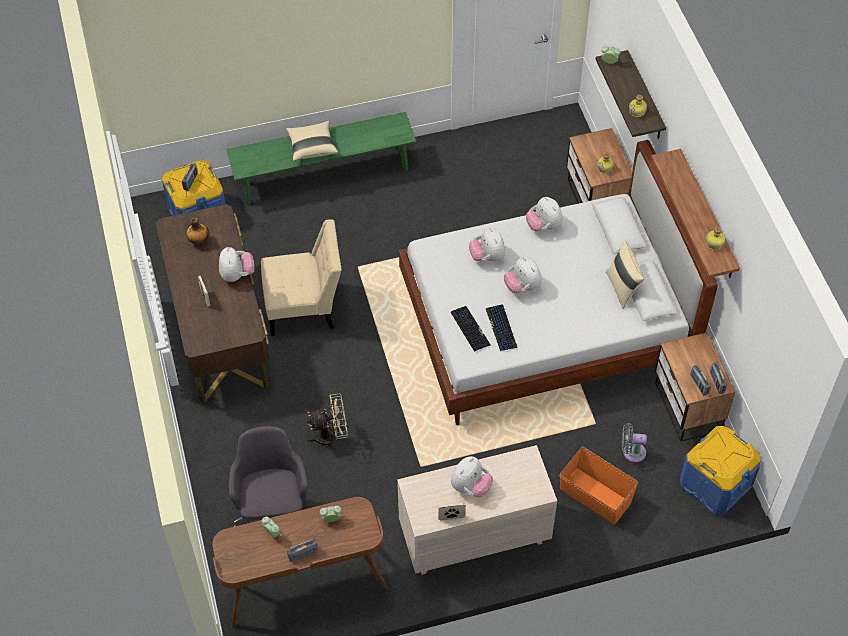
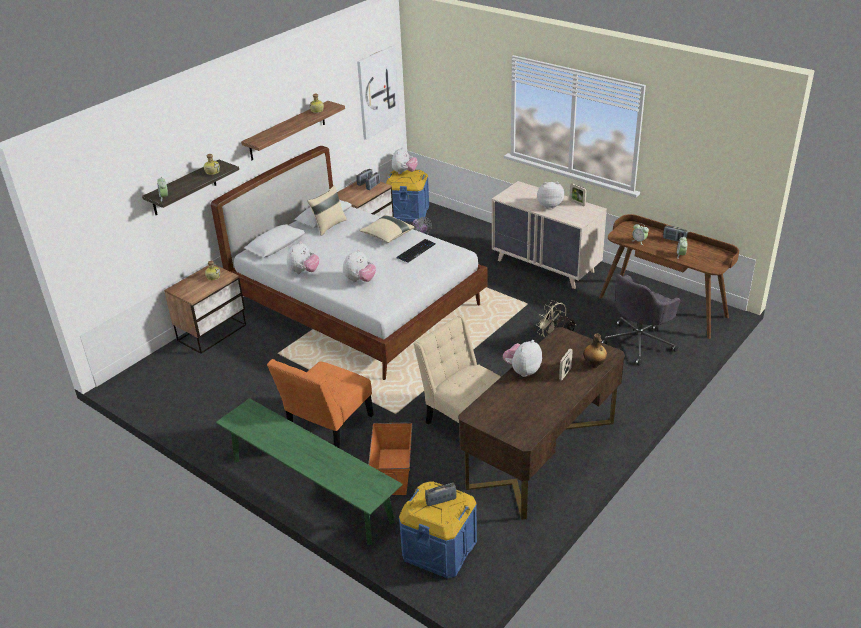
camera: 125 degrees left, 20 degrees down
bottle [186,218,209,245] -> bottle moved to [583,334,607,368]
beige pillow [286,121,338,161] -> beige pillow moved to [360,215,415,243]
keyboard [451,306,491,352] -> none
plush toy [504,257,542,293] -> plush toy moved to [392,147,418,174]
orange storage box [560,447,638,524] -> orange storage box moved to [368,423,412,495]
none -> orange chair [267,359,374,448]
none -> picture [357,46,400,140]

